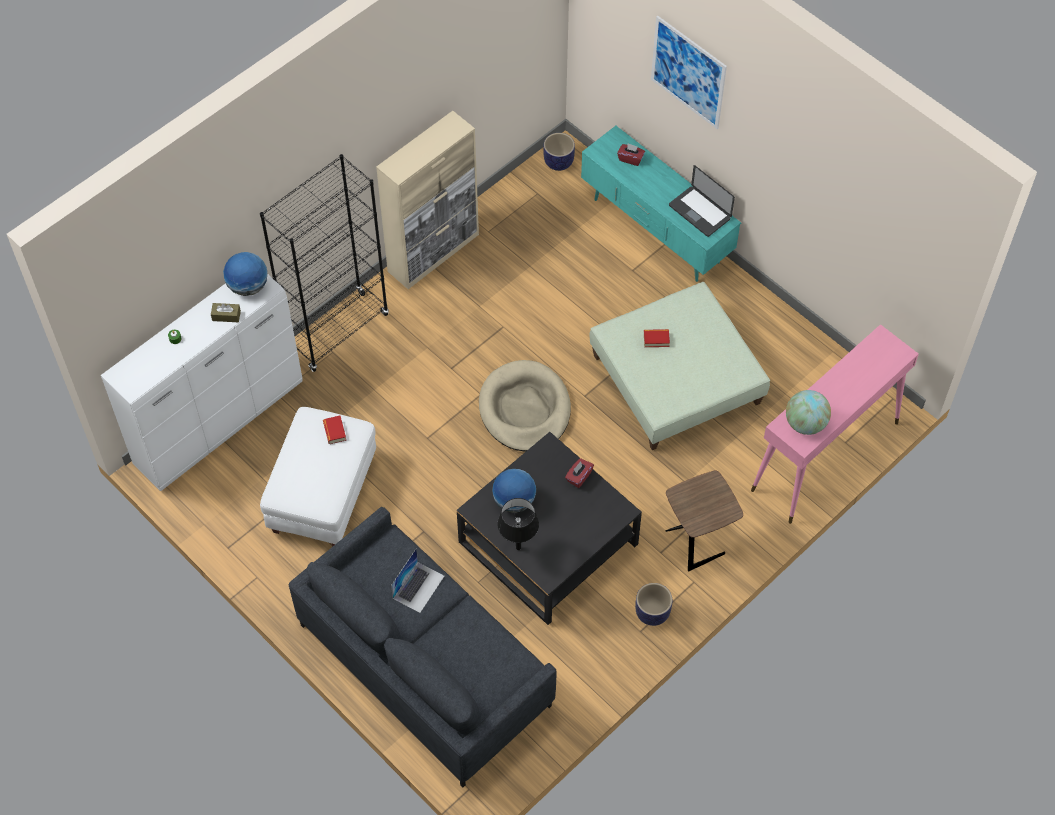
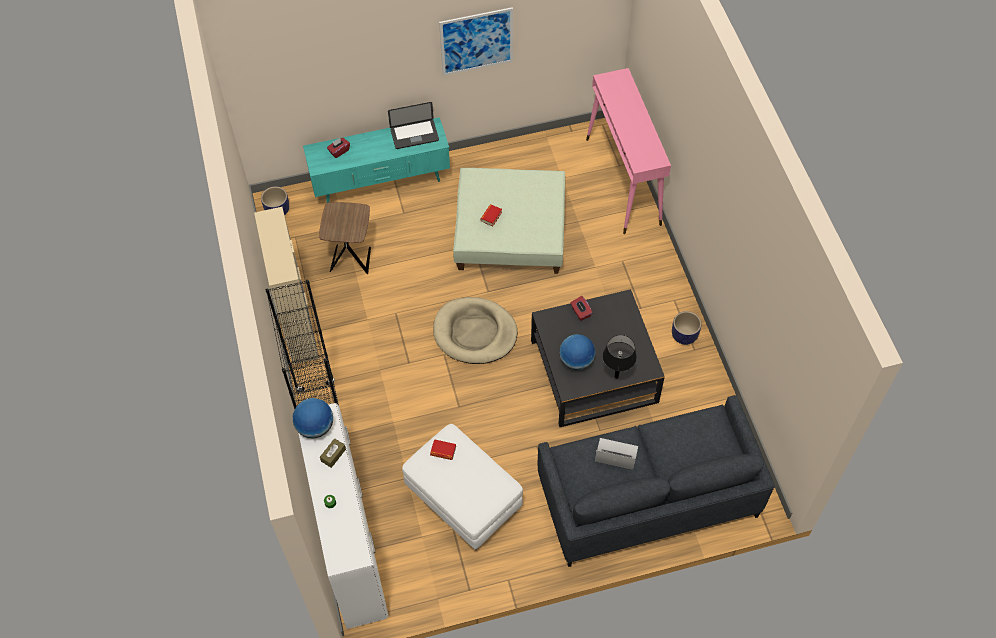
camera: 60 degrees left, 0 degrees up
laptop [391,549,444,613] -> laptop turned 45 degrees counterclockwise [595,438,638,470]
picture [651,16,727,129] -> picture moved to [439,7,513,76]
brown side table [666,471,743,572] -> brown side table moved to [319,202,371,274]
globe [786,390,831,435] -> none

